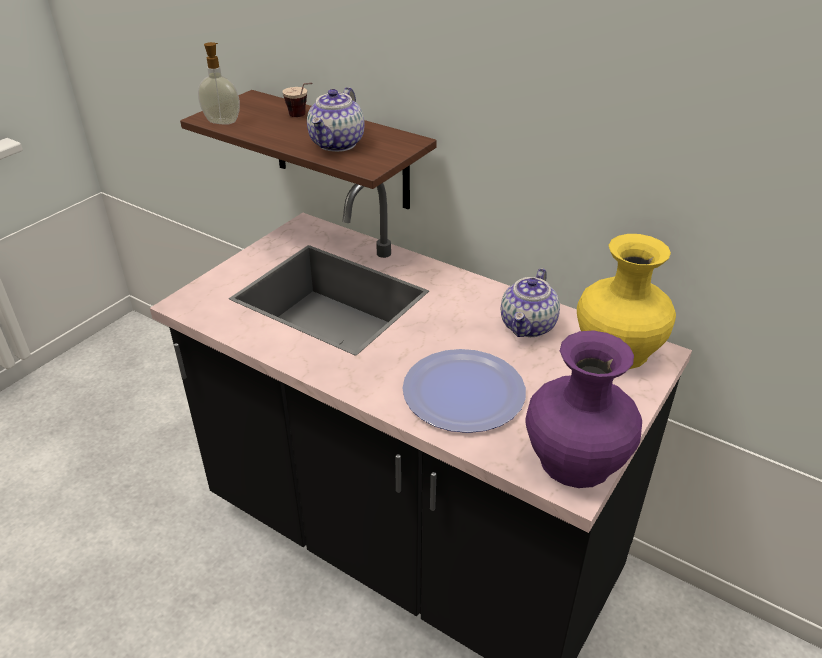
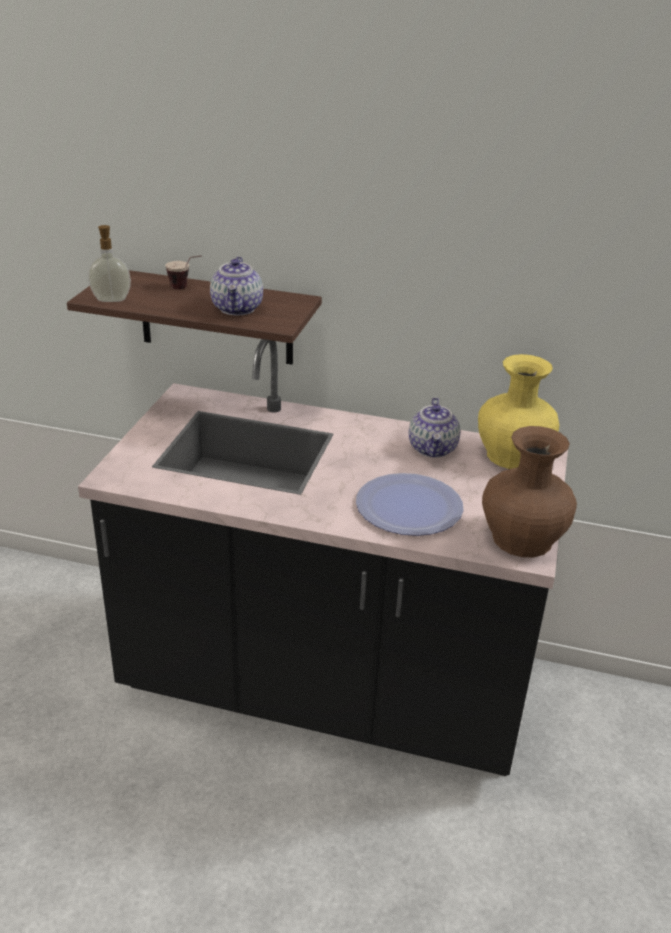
camera: 20 degrees left, 5 degrees down
purple vase [526,330,642,488] -> brown vase [482,426,577,557]

